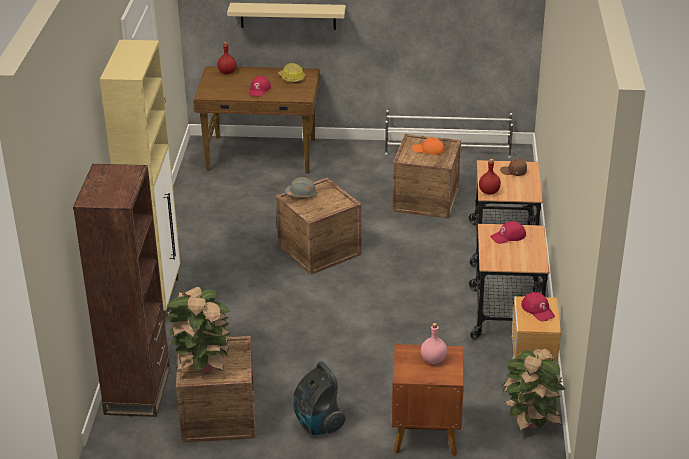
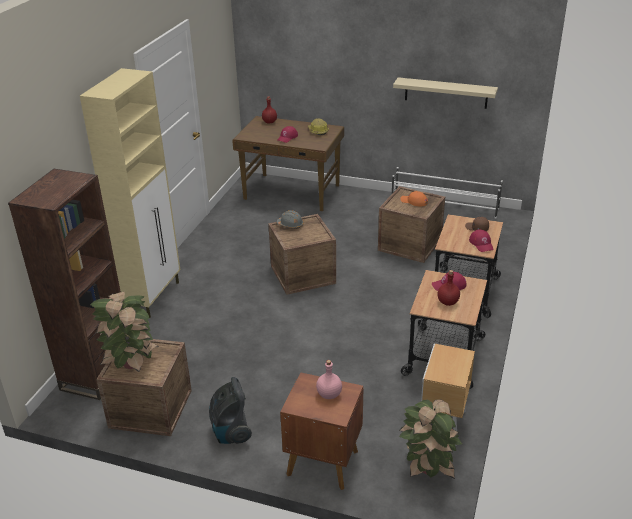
camera: 15 degrees right, 0 degrees up
beige shelf [227,3,346,30] -> beige shelf moved to [393,77,498,109]
red bottle [479,159,501,195] -> red bottle moved to [437,270,460,306]
red cap [521,292,555,322] -> red cap moved to [469,229,494,252]

